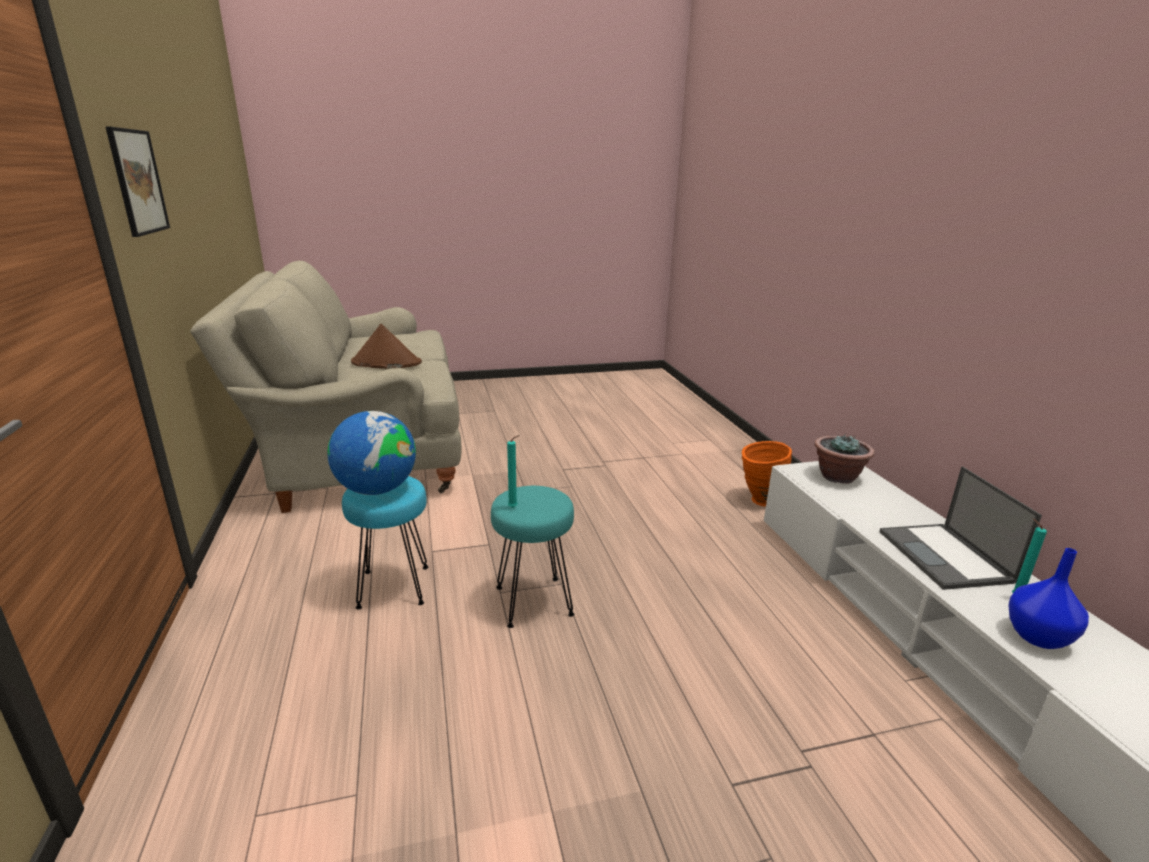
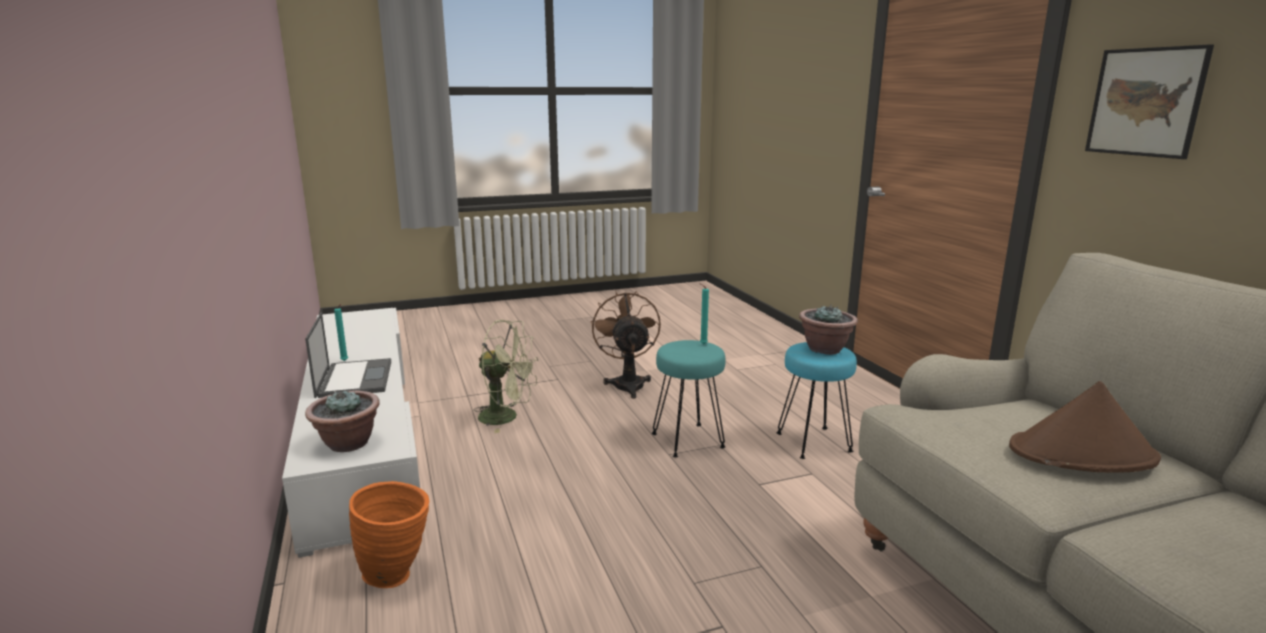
camera: 175 degrees right, 5 degrees down
globe [327,411,416,495] -> potted plant [799,304,858,355]
blue vase [1009,548,1089,649] -> none
none -> green fan [474,320,538,433]
none -> brown fan [591,291,661,399]

